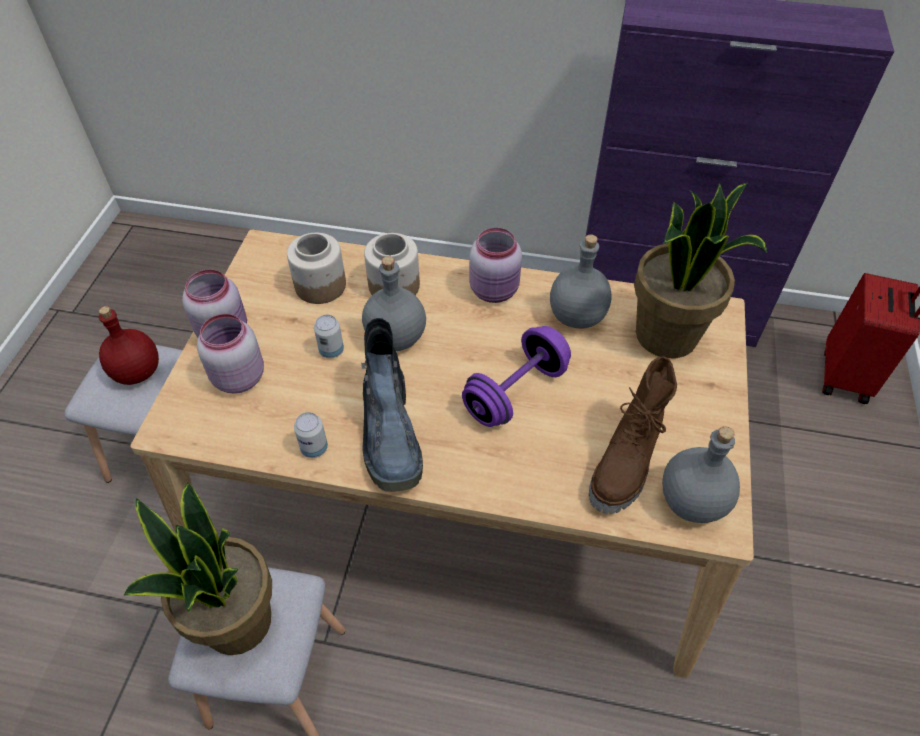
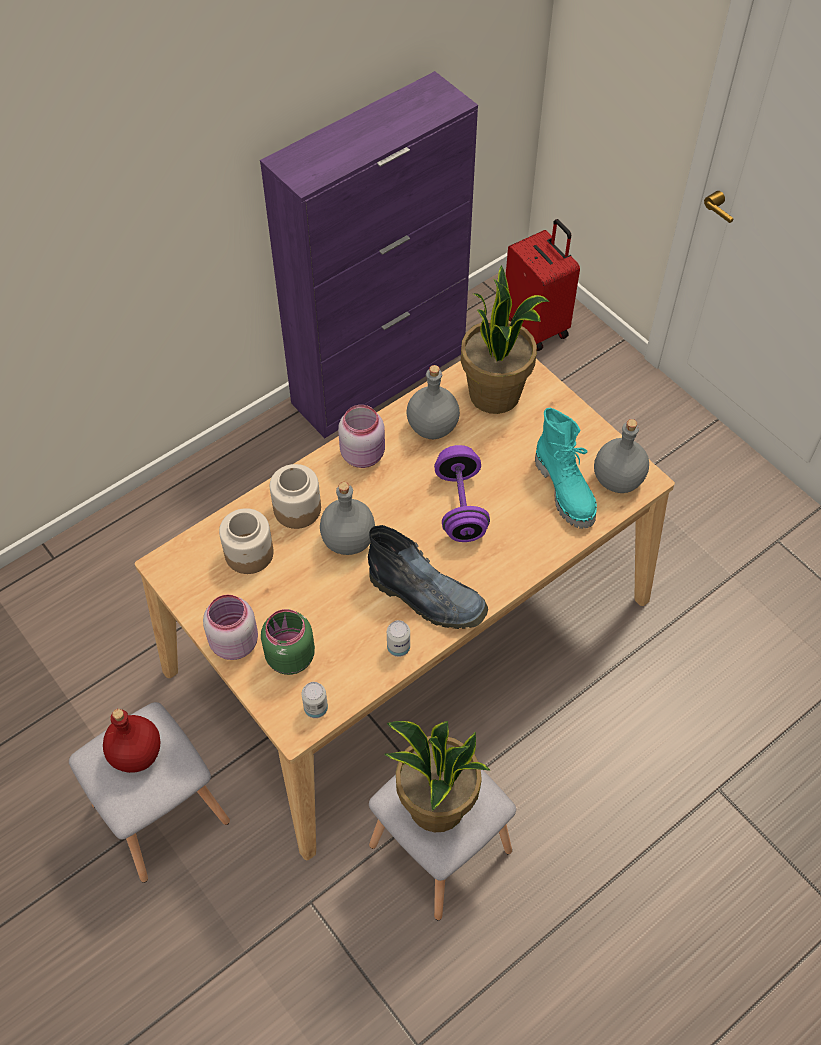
camera: 50 degrees left, 5 degrees up
pink jar [197,314,264,394] -> green jar [261,609,315,675]
can [314,315,344,358] -> can moved to [302,682,328,718]
brown boot [589,356,677,514] -> turquoise boot [535,408,597,529]

